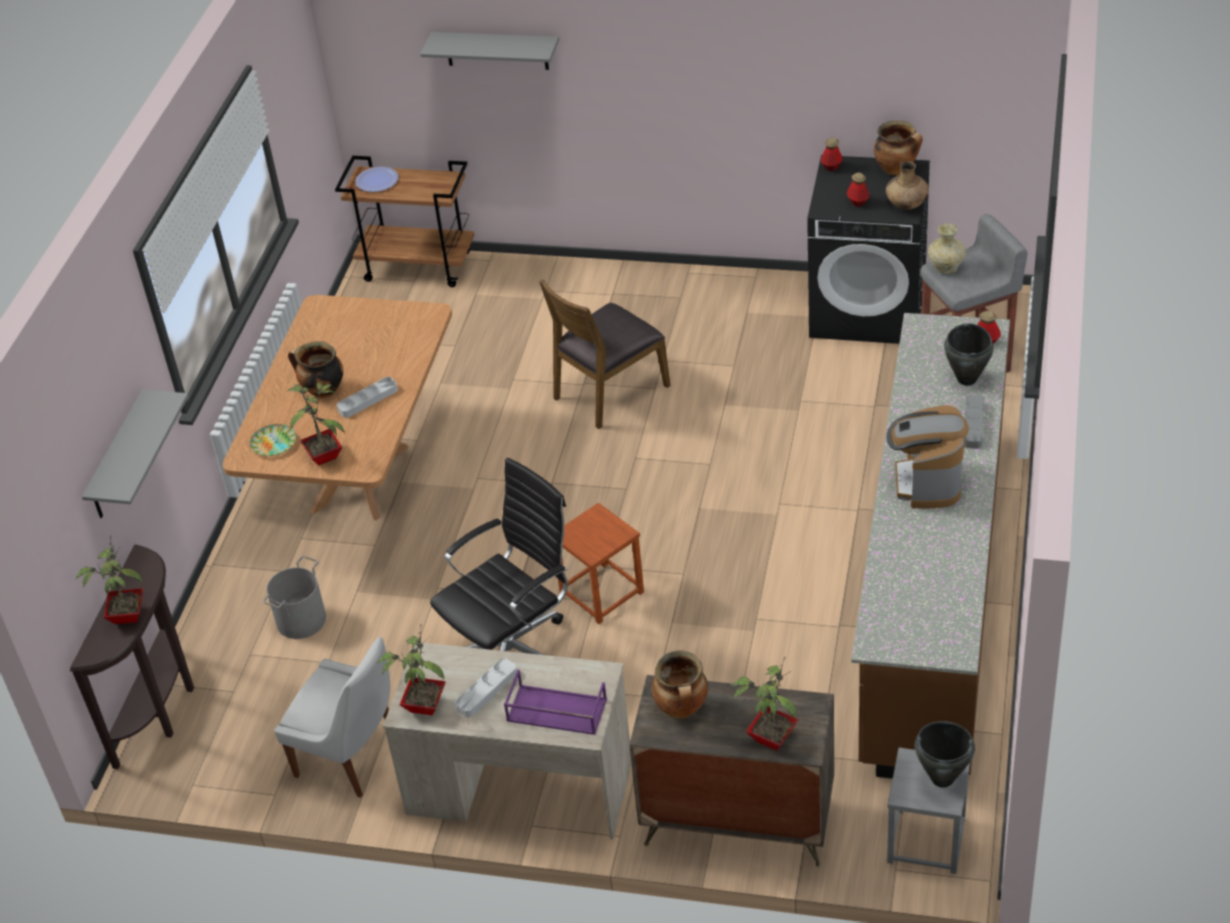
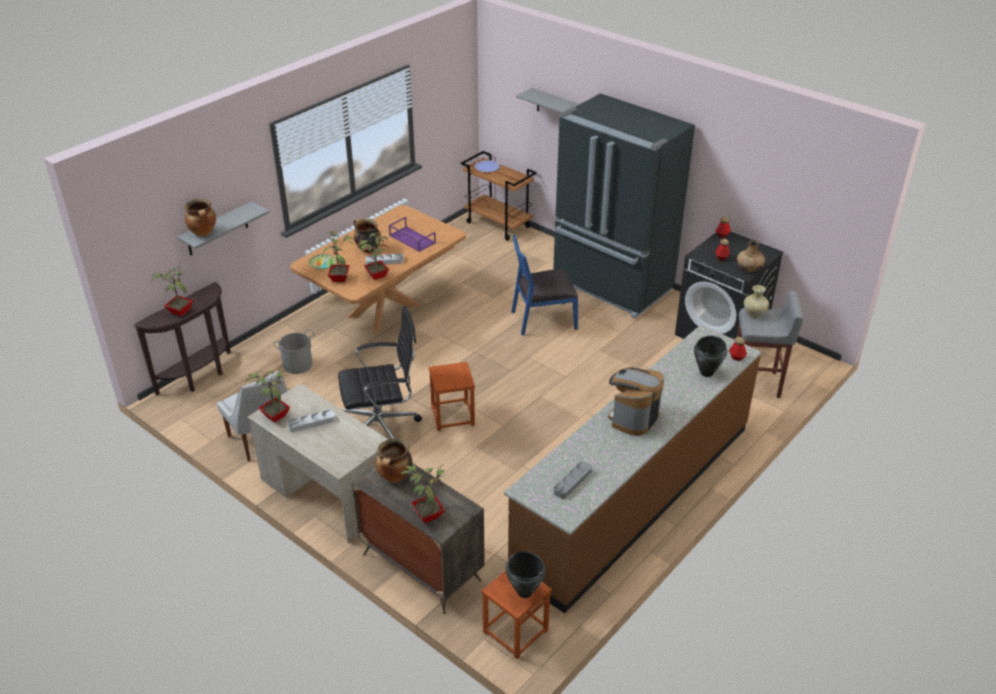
camera: 25 degrees right, 5 degrees down
purple tray [504,670,607,735] -> purple tray moved to [389,217,436,252]
brown chair [539,279,670,429] -> blue chair [511,235,578,335]
cooking pot [874,120,923,175] -> cooking pot moved to [185,198,216,236]
grey stool [887,747,970,874] -> brown stool [481,571,552,659]
grey tray [965,395,985,449] -> grey tray moved to [554,462,592,499]
none -> potted plant [357,229,390,280]
none -> black fridge [553,93,695,318]

